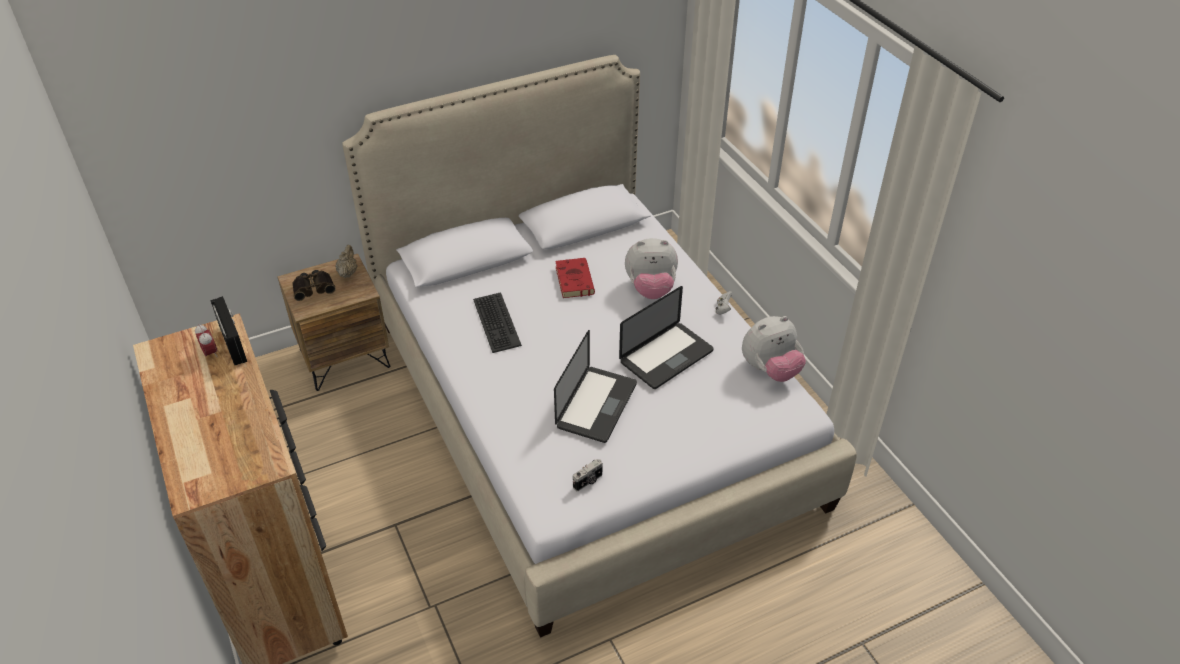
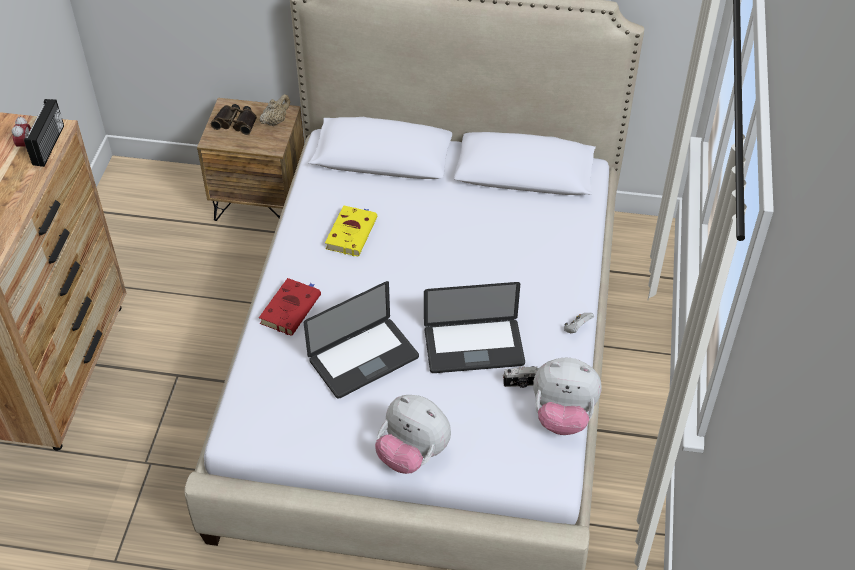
camera: 35 degrees right, 5 degrees up
keyboard [473,292,522,353] -> yellow book [325,205,377,256]
red book [555,258,595,298] -> red book moved to [259,278,321,336]
camera [573,459,603,491] -> camera moved to [503,366,539,388]
plush toy [625,238,678,299] -> plush toy moved to [375,395,451,474]

